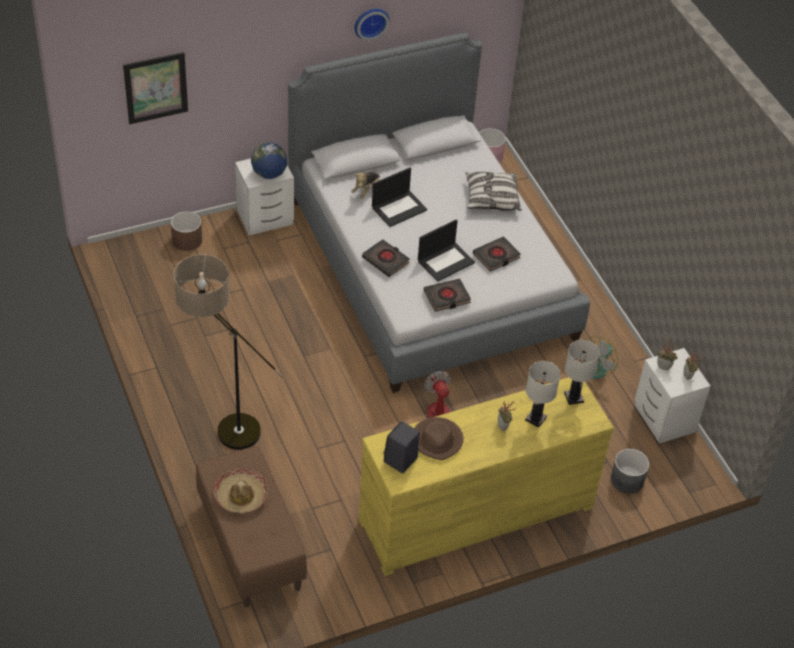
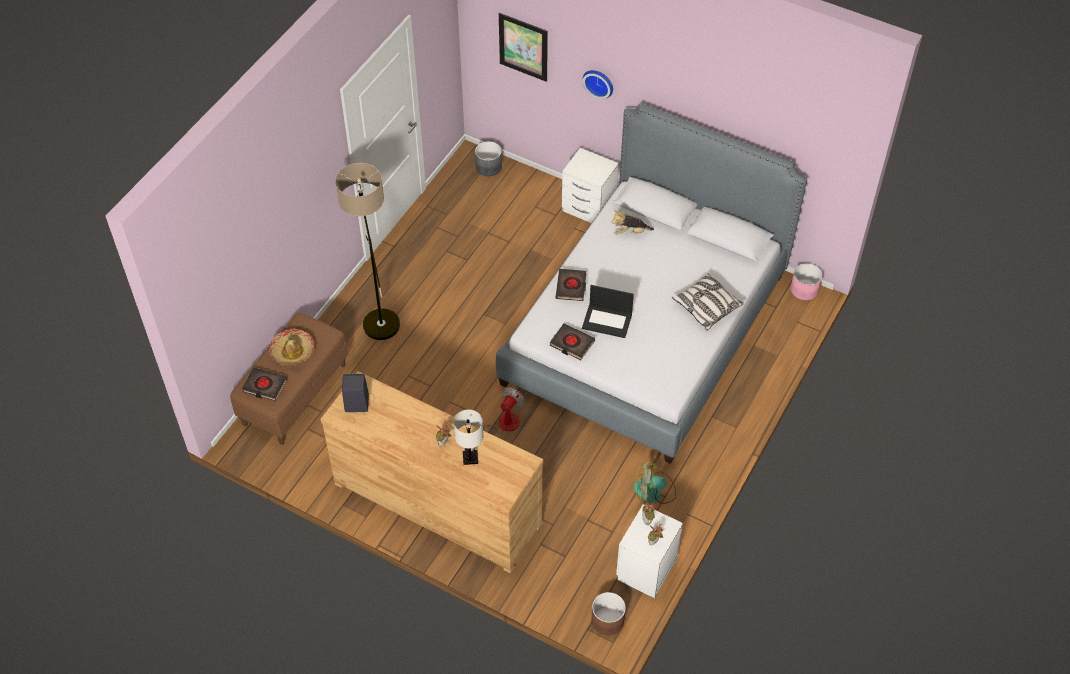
camera: 55 degrees right, 5 degrees up
brown planter [171,211,202,251] -> brown planter moved to [591,592,626,635]
globe [251,142,287,179] -> none
wall clock [355,9,389,40] -> wall clock moved to [583,70,613,99]
yellow dresser [359,377,614,576] -> brown dresser [320,371,543,573]
laptop [372,168,427,227] -> none
brown hat [414,417,463,460] -> none
black book [473,236,521,272] -> black book moved to [242,367,287,401]
white table lamp [564,340,599,405] -> none
grey planter [611,449,649,493] -> grey planter moved to [475,141,502,176]

